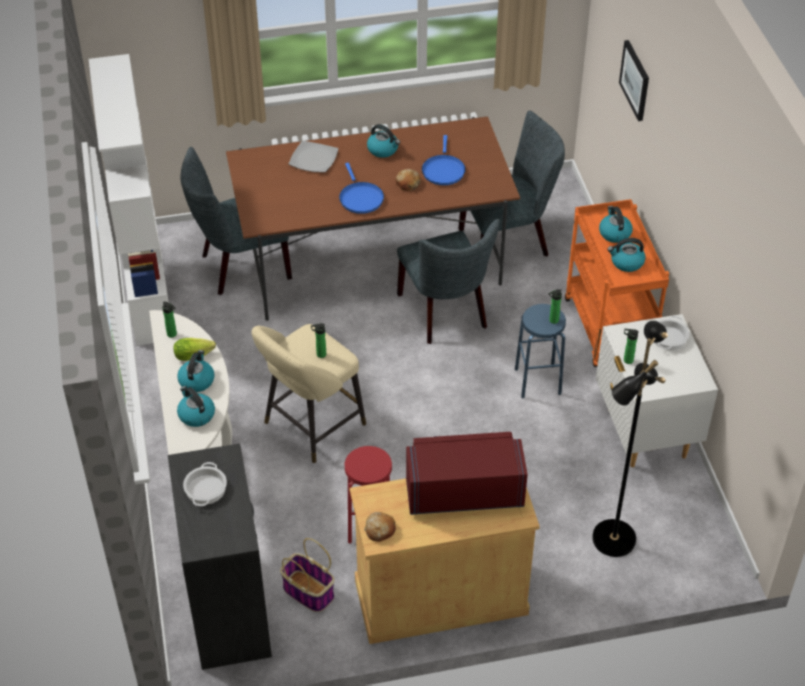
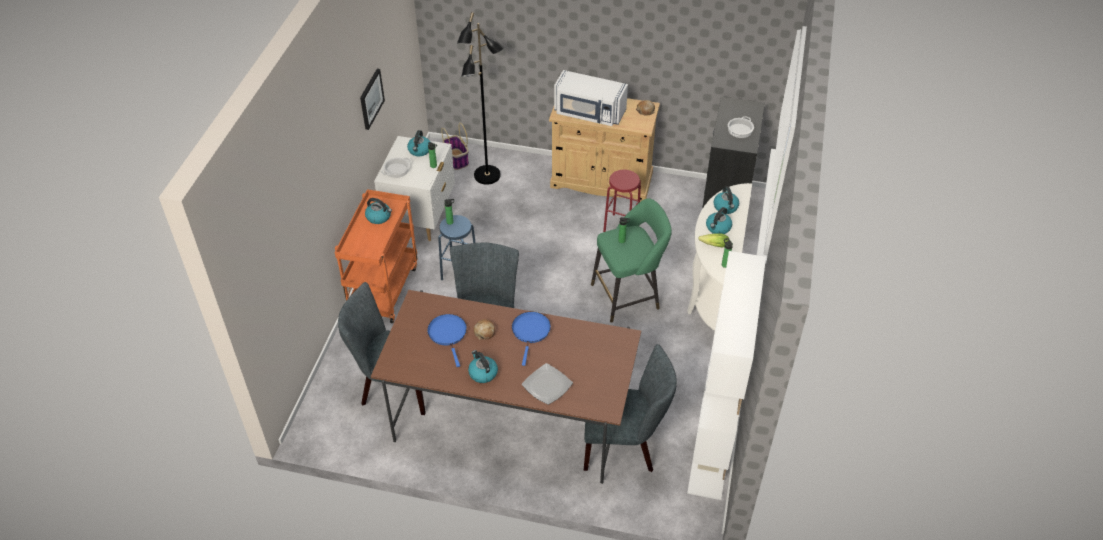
camera: 155 degrees left, 0 degrees up
beige stool [252,324,366,463] -> green stool [591,198,672,323]
basket [280,538,335,612] -> basket moved to [441,123,469,170]
red microwave [406,432,528,515] -> white microwave [554,70,628,126]
blue frying pan [422,135,466,185] -> blue frying pan turned 45 degrees counterclockwise [427,314,467,367]
kettle [599,206,633,243] -> kettle moved to [407,130,430,156]
picture [619,40,649,121] -> picture moved to [360,69,385,130]

